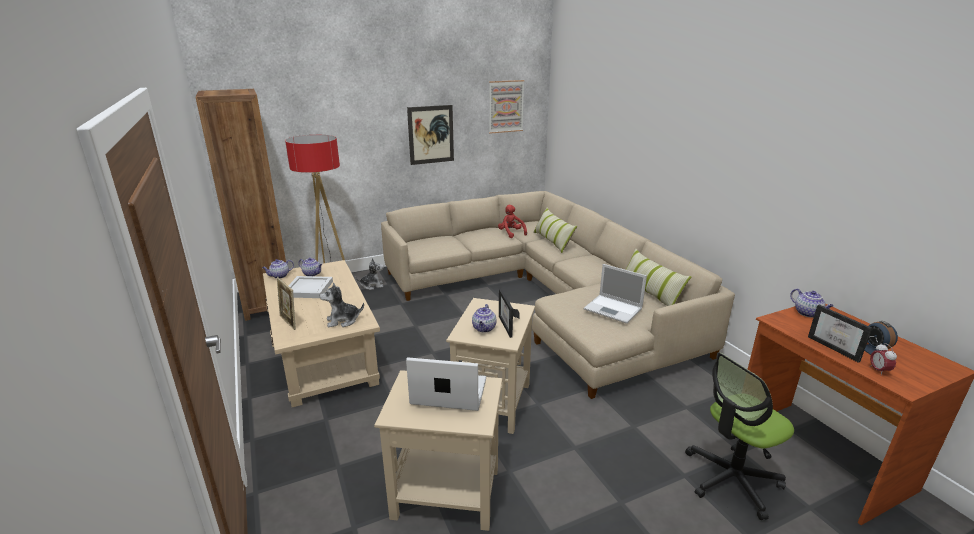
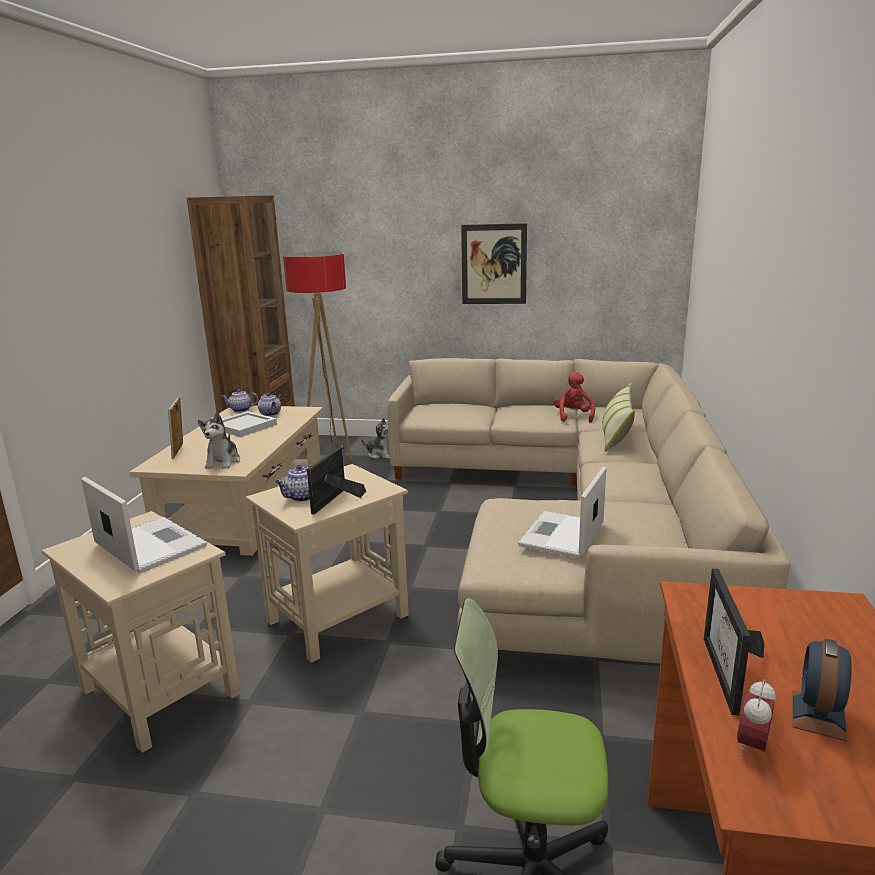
camera: 35 degrees right, 5 degrees down
plush toy [319,283,364,327] -> plush toy turned 105 degrees counterclockwise [198,413,240,469]
picture [489,80,524,134] -> none
laptop [584,264,647,324] -> laptop turned 45 degrees clockwise [518,466,607,558]
pillow [625,249,691,306] -> none
teapot [790,289,834,317] -> none

